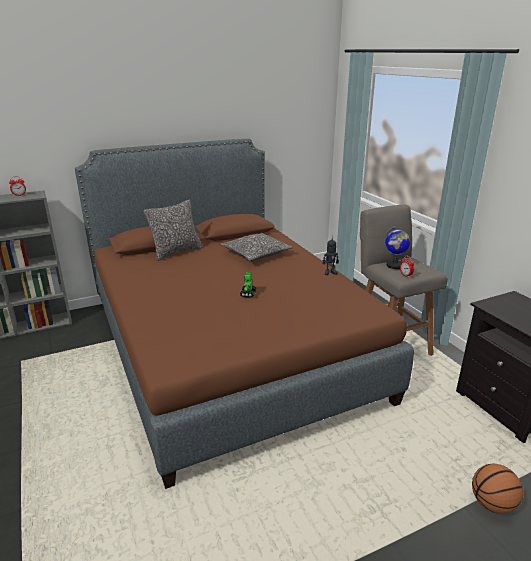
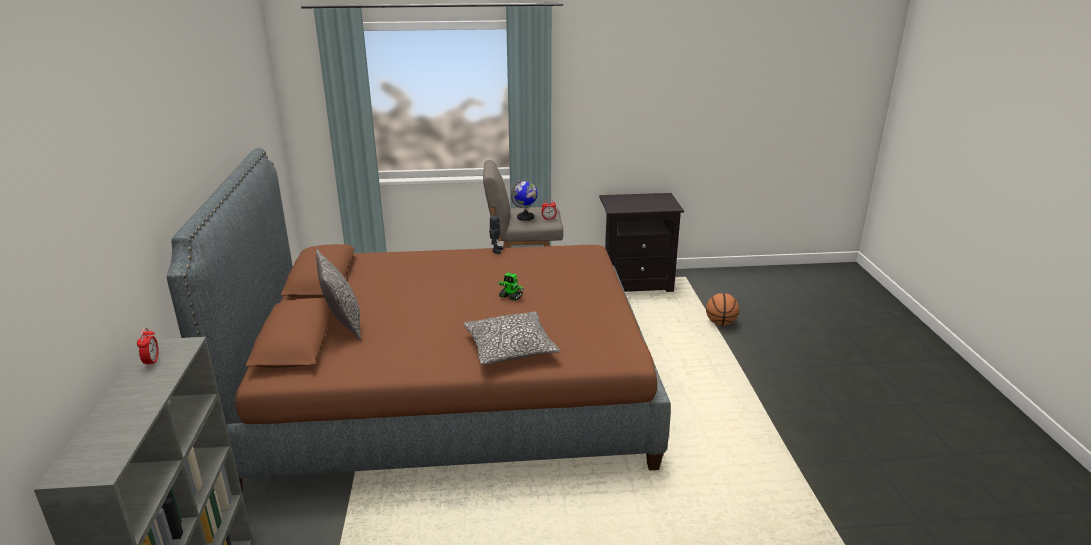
camera: 70 degrees left, 0 degrees up
pillow [221,233,293,261] -> pillow moved to [463,311,560,365]

